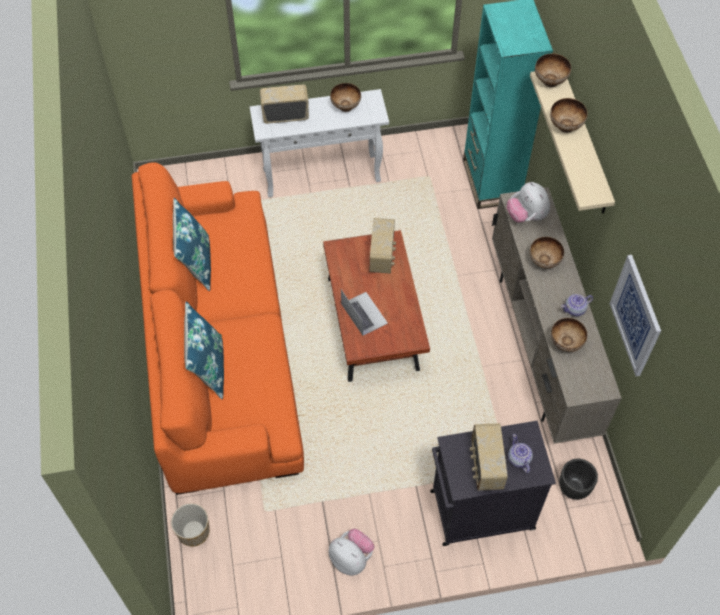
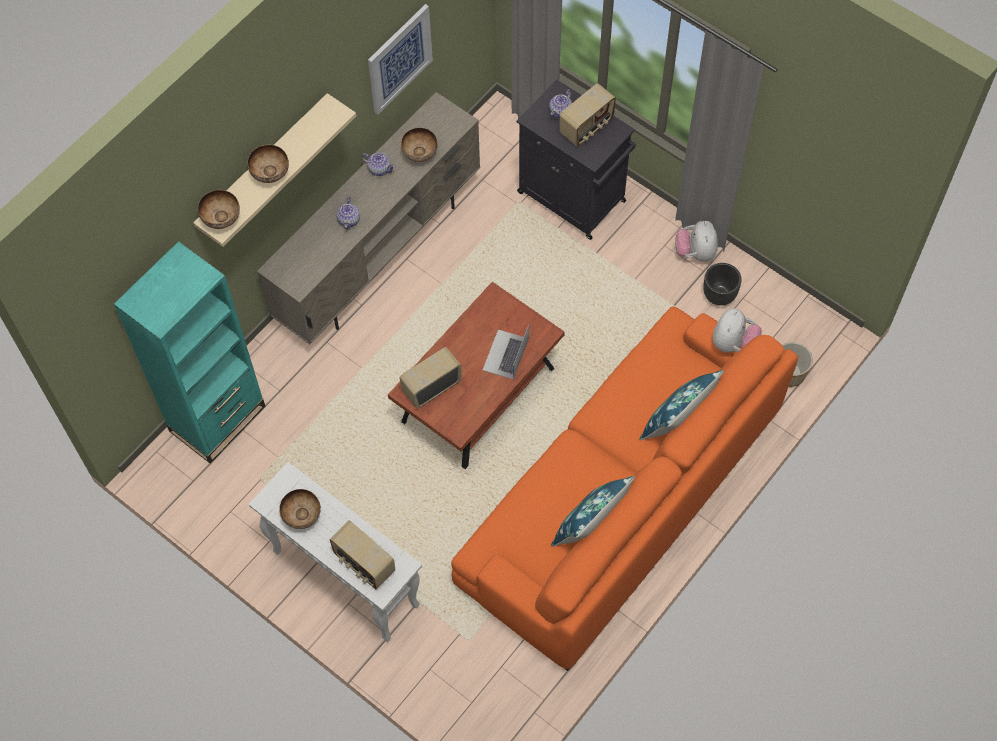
camera: 130 degrees left, 5 degrees up
plush toy [507,182,550,223] -> plush toy moved to [713,308,762,352]
bowl [530,237,564,268] -> teapot [336,196,360,230]
black planter [559,459,598,500] -> black planter moved to [703,263,741,306]

